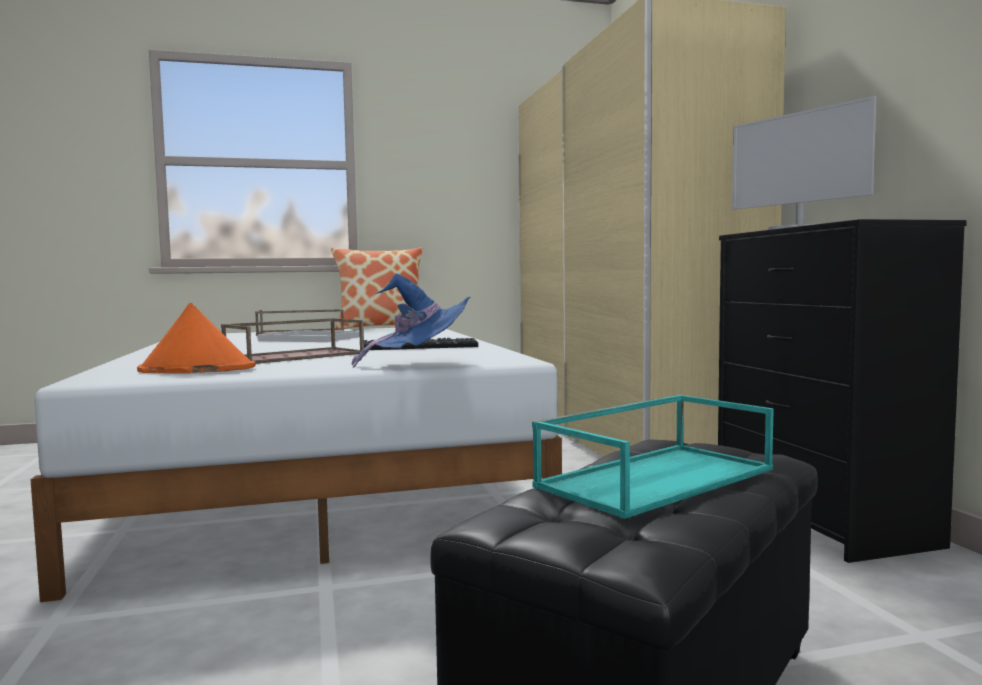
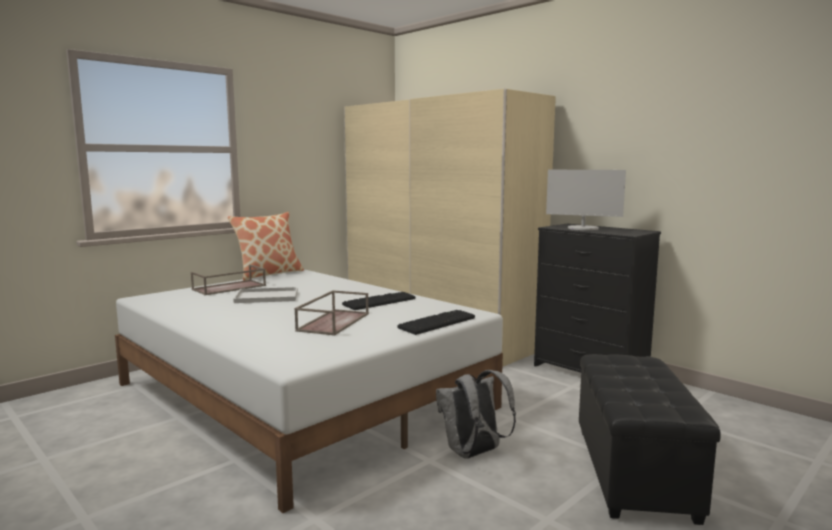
camera: 30 degrees left, 5 degrees up
orange hat [137,303,256,373] -> none
blue hat [351,274,471,368] -> keyboard [397,310,475,335]
turquoise tray [532,395,774,519] -> none
none -> grey backpack [436,370,516,459]

